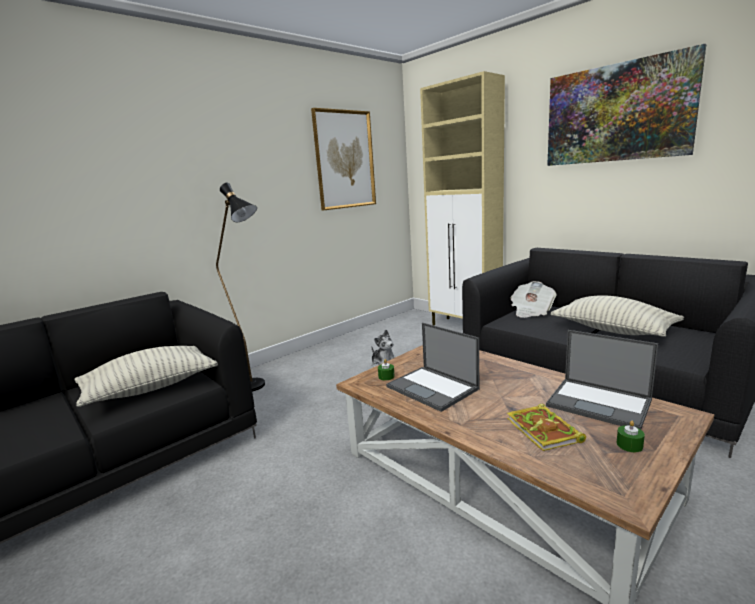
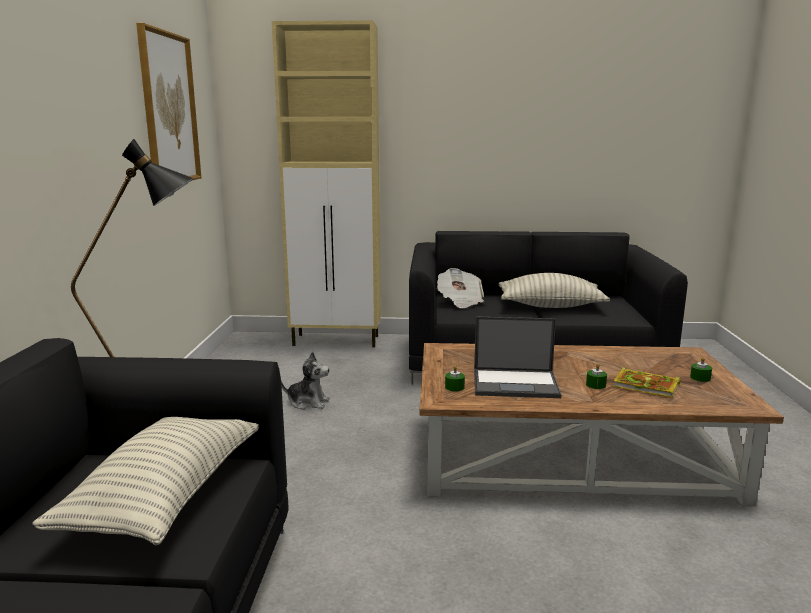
camera: 45 degrees left, 0 degrees up
laptop [546,330,658,430] -> none
picture [547,44,706,166] -> none
none -> green candle [586,363,607,389]

